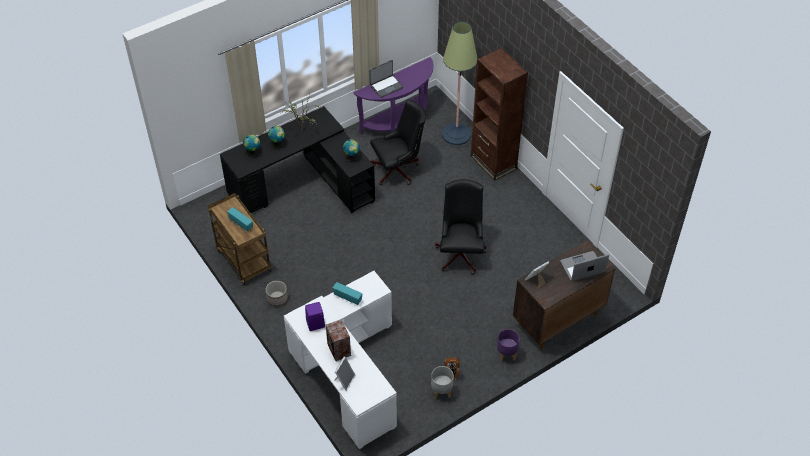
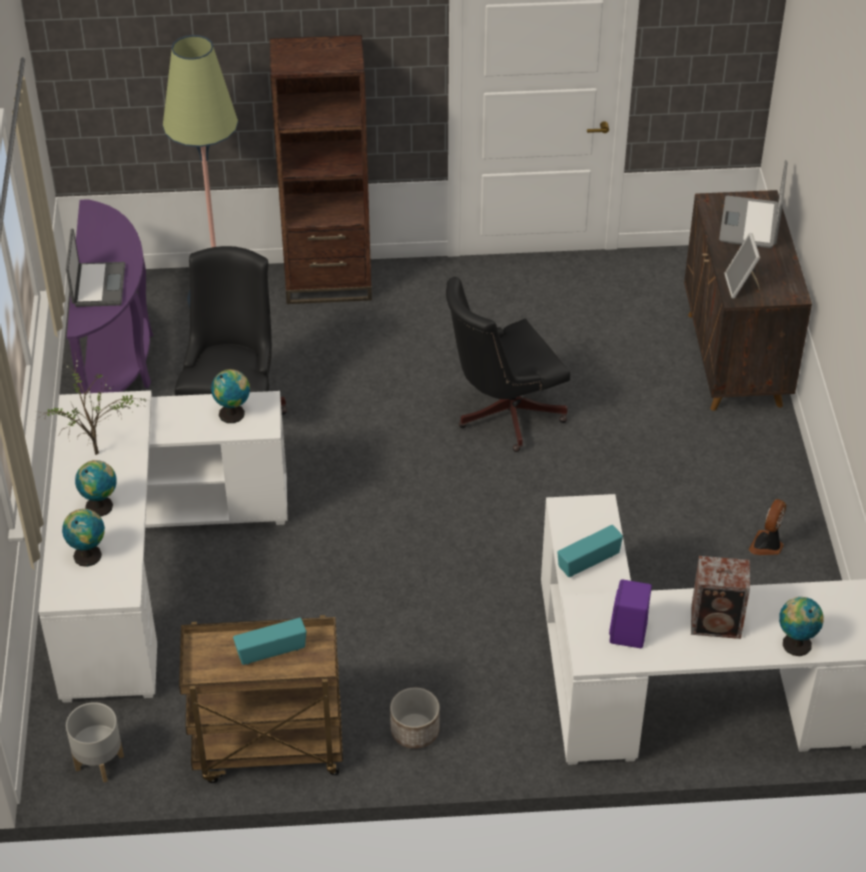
camera: 60 degrees left, 5 degrees down
black desk [220,106,375,213] -> white desk [38,390,288,703]
picture frame [335,356,356,391] -> globe [779,597,823,656]
grey planter [431,366,454,399] -> grey planter moved to [66,702,124,782]
black office chair [435,179,487,275] -> black office chair turned 60 degrees counterclockwise [446,277,570,452]
purple planter [497,329,520,362] -> none

